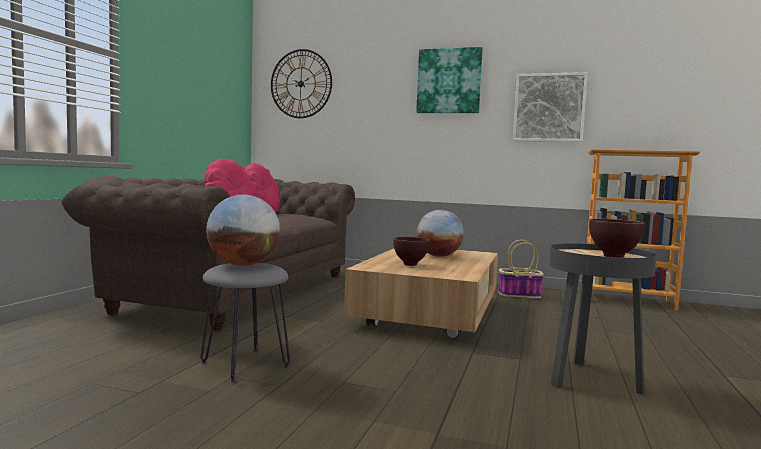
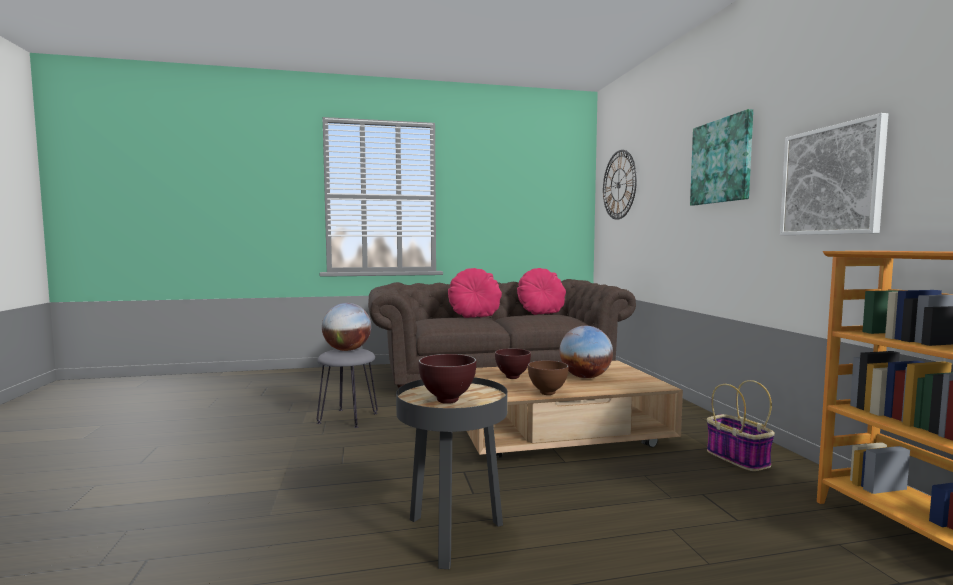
camera: 60 degrees right, 0 degrees up
none -> brown bowl [528,360,568,395]

